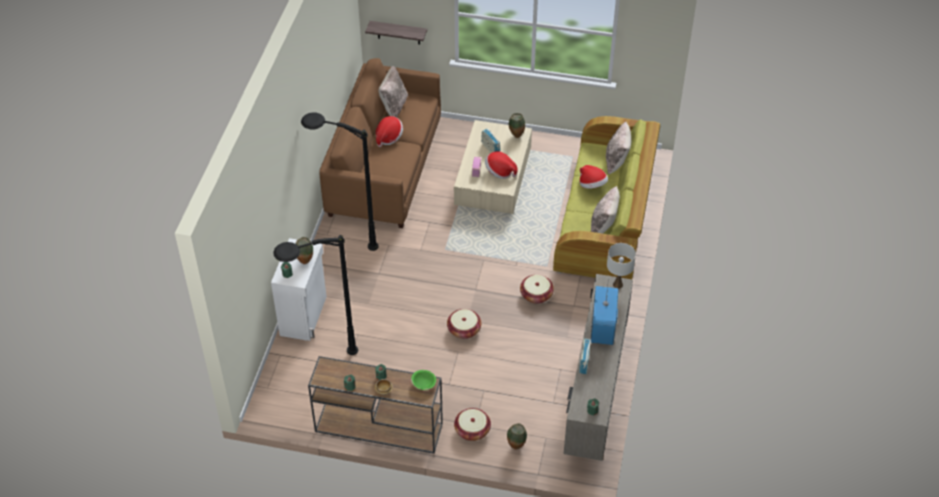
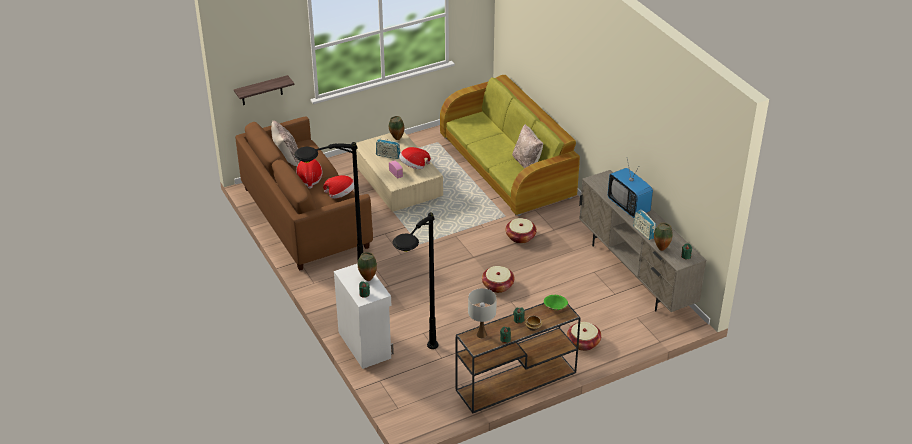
camera: 40 degrees left, 10 degrees down
vase [507,423,527,449] -> vase moved to [654,222,672,251]
hat [579,165,608,189] -> hat moved to [323,175,354,199]
beige pillow [606,122,631,174] -> none
white table lamp [607,243,636,289] -> white table lamp moved to [468,288,497,338]

